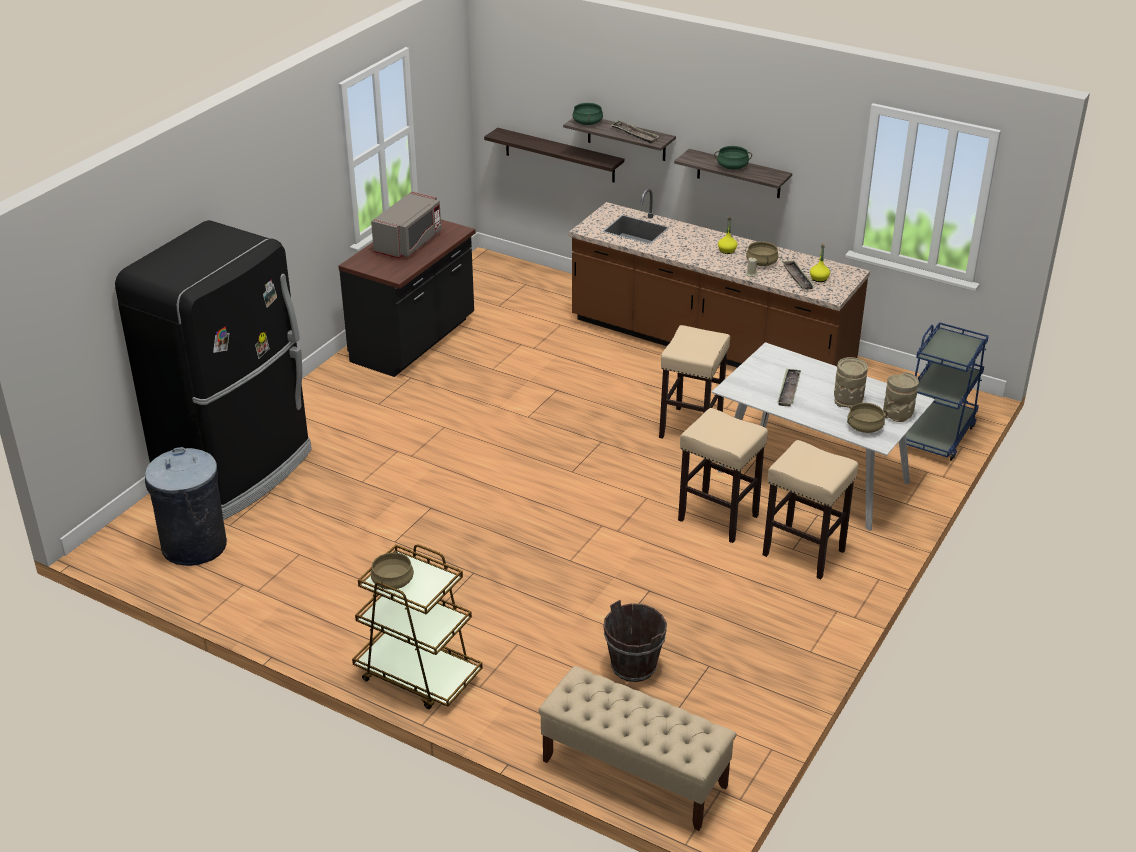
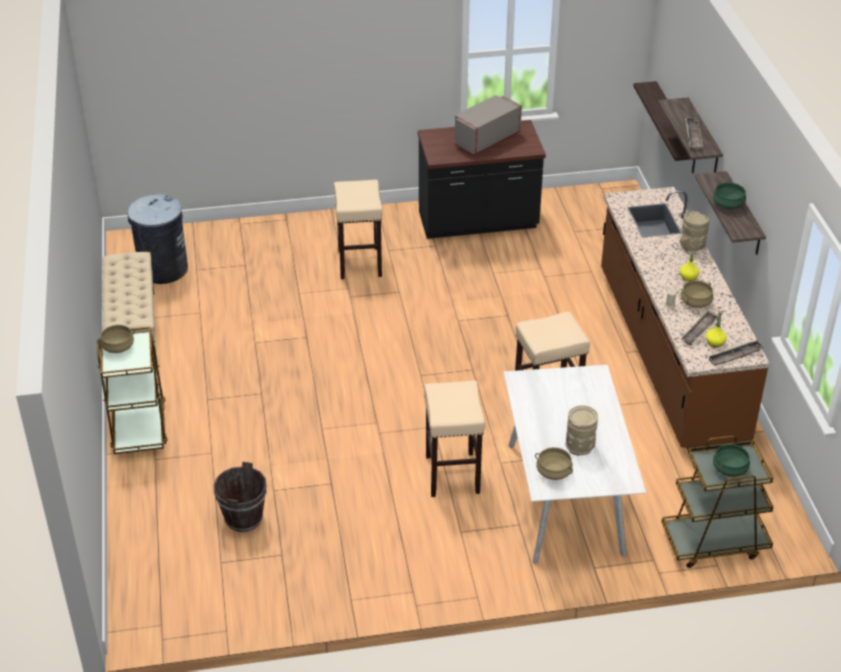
camera: 50 degrees right, 5 degrees up
black fridge [115,220,312,519] -> none
grey microwave [371,191,442,258] -> grey microwave turned 150 degrees clockwise [455,95,522,156]
beige bench [538,666,736,831] -> beige bench moved to [103,252,158,365]
green cooking pot [573,103,603,125] -> green cooking pot moved to [713,444,750,477]
beige stool [763,440,858,580] -> beige stool moved to [334,180,382,279]
tray [778,369,801,406] -> tray moved to [707,340,765,366]
beige vase [883,372,919,422] -> beige vase moved to [680,210,710,251]
blue cart [906,322,989,461] -> brown cart [662,435,773,568]

